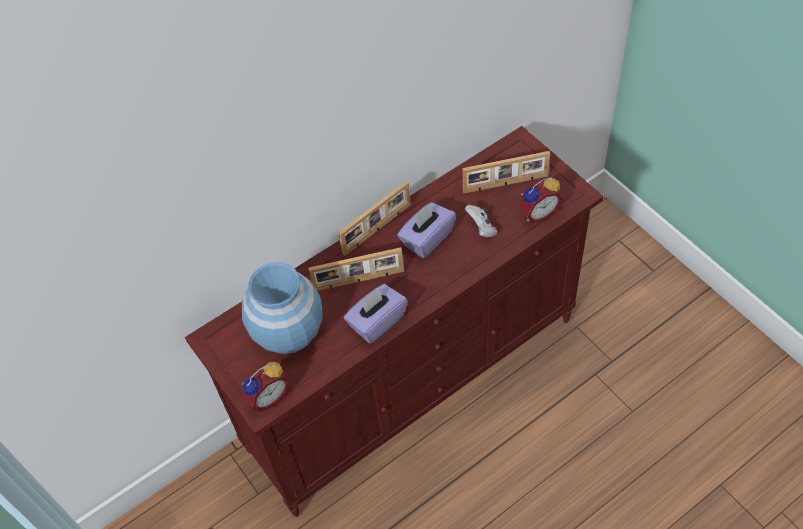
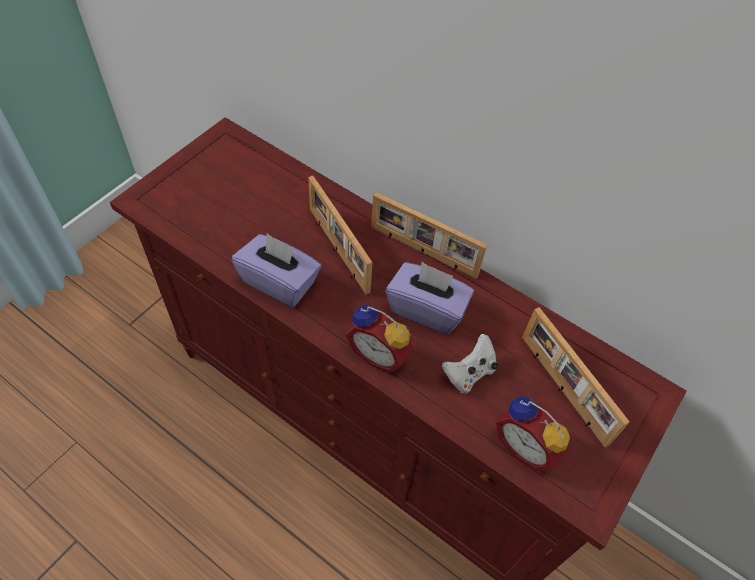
camera: 65 degrees right, 0 degrees up
blue vase [242,262,323,354] -> none
alarm clock [242,362,290,412] -> alarm clock moved to [346,305,414,373]

